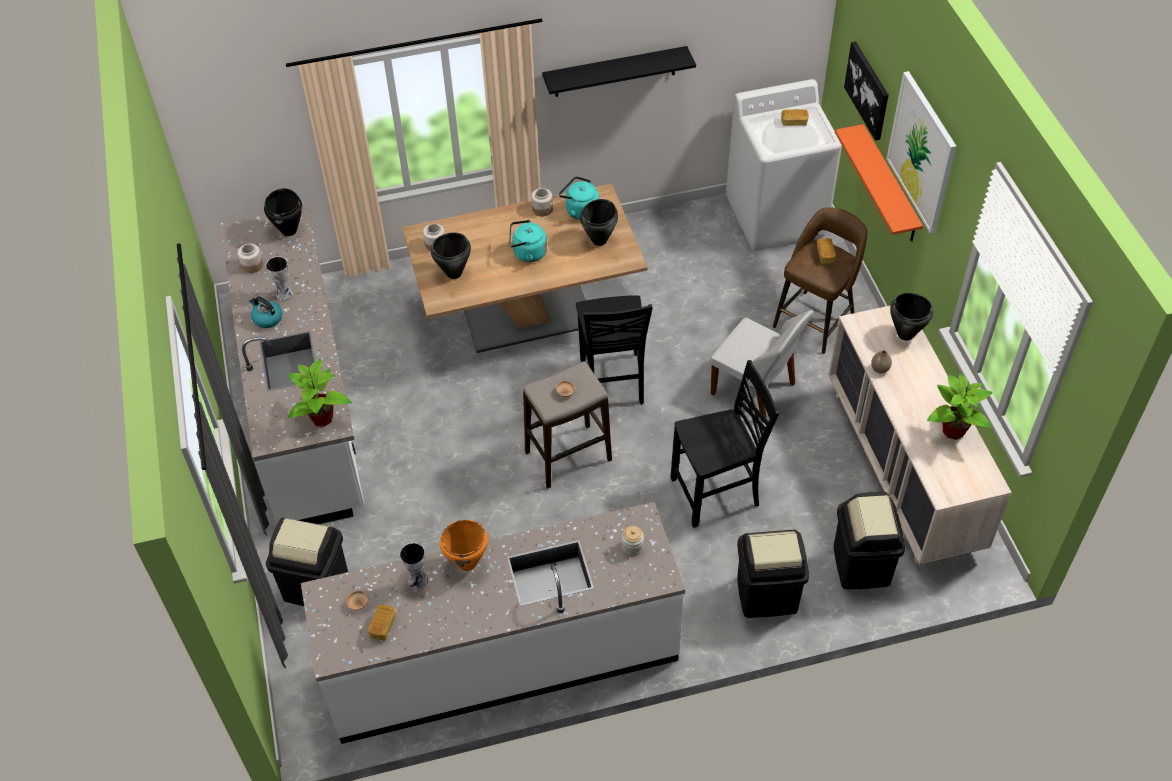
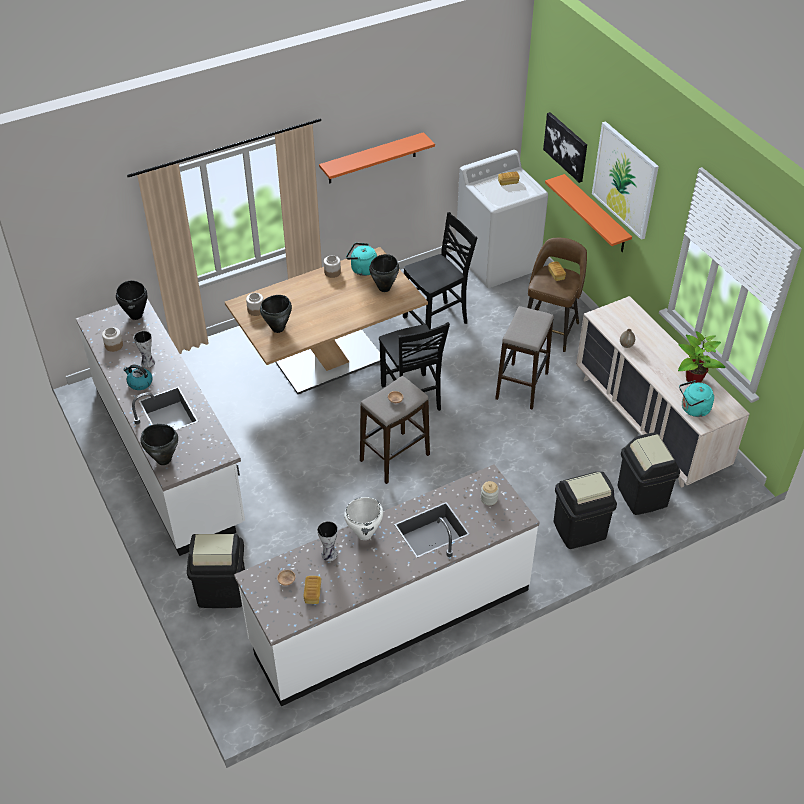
camera: 15 degrees left, 5 degrees down
potted plant [288,358,352,427] -> none
orange cooking pot [440,520,488,571] -> white cooking pot [344,497,383,540]
turquoise kettle [509,220,547,262] -> turquoise kettle moved to [679,380,714,417]
black shelf [542,46,696,97] -> orange shelf [319,132,435,184]
black chair [671,360,779,528] -> black chair moved to [403,212,477,330]
white chair [711,310,814,422] -> stool [495,306,554,409]
black cooking pot [890,293,933,341] -> black cooking pot moved to [141,424,178,465]

